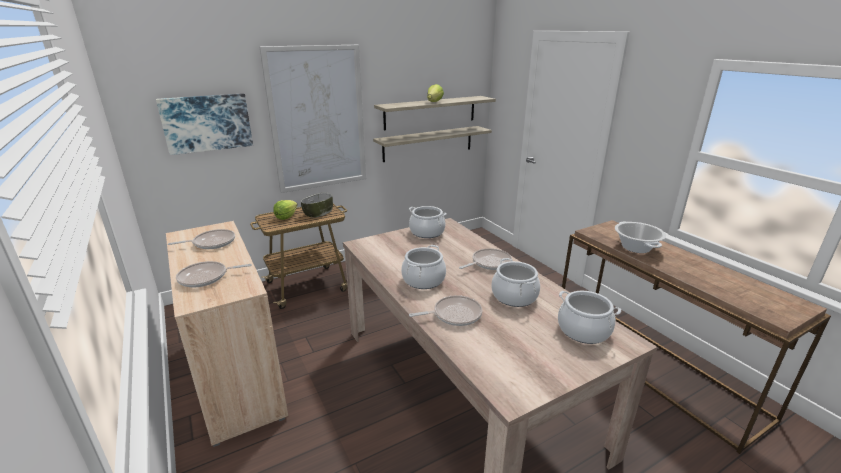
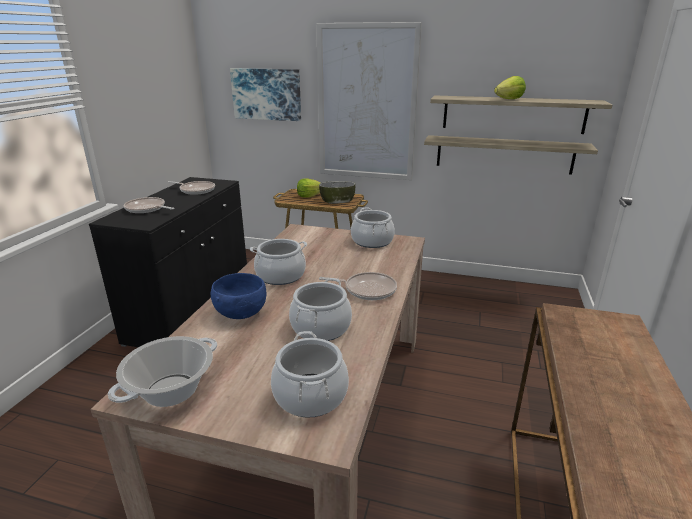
camera: 45 degrees right, 0 degrees up
beige cabinet [166,221,288,447] -> black cabinet [89,177,247,347]
frying pan [409,295,483,326] -> blue bowl [211,273,266,319]
cooking pot [615,222,666,253] -> cooking pot moved to [107,336,217,407]

